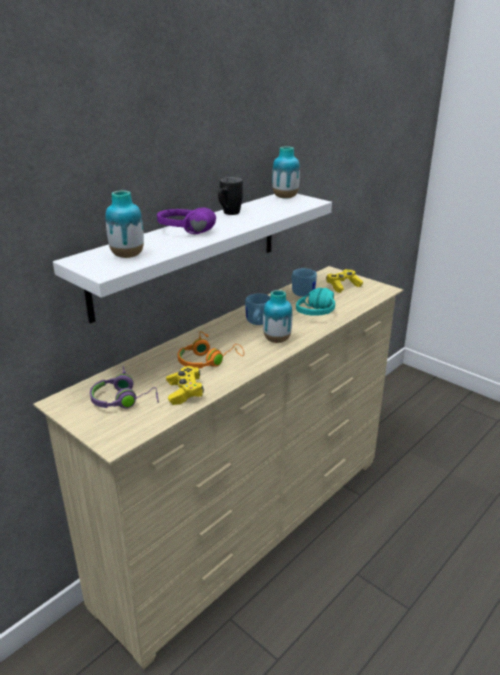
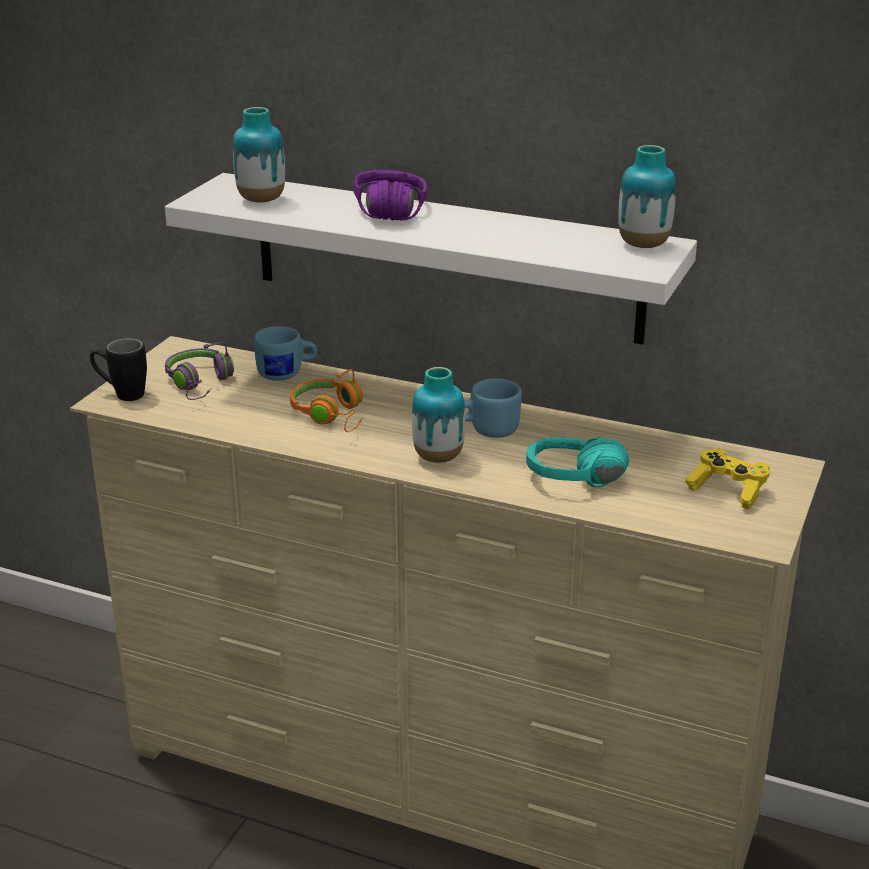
camera: 70 degrees right, 0 degrees up
yellow game controller [166,366,204,405] -> none
black mug [218,177,243,215] -> black mug moved to [90,338,147,401]
blue mug [292,268,317,297] -> blue mug moved to [253,326,317,381]

